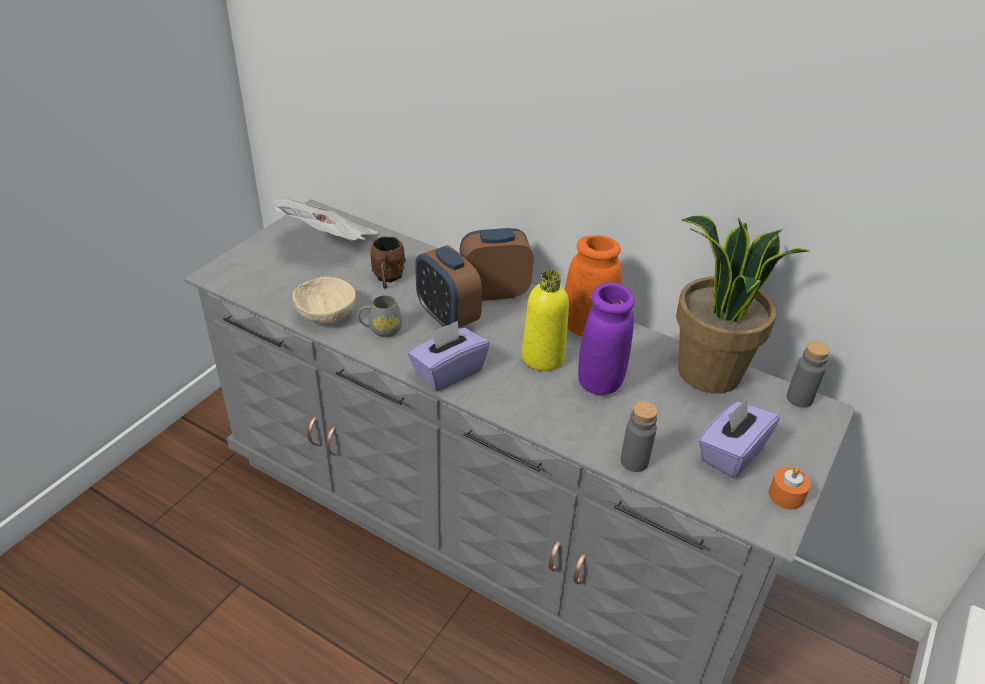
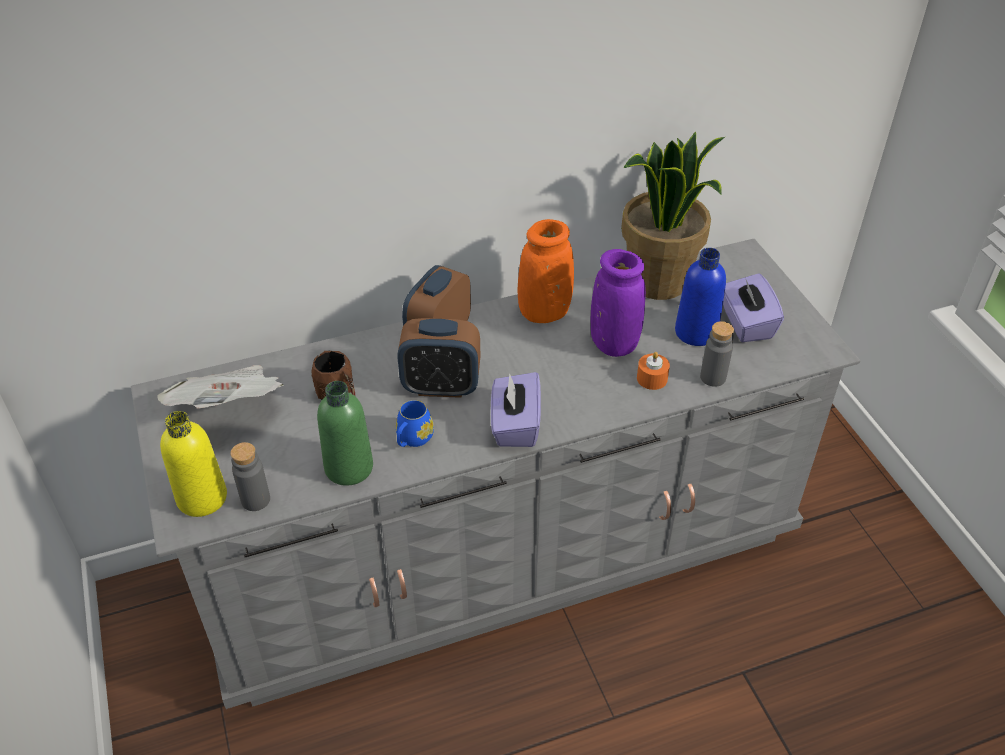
camera: 50 degrees left, 5 degrees up
beige bowl [292,277,356,323] -> green bottle [317,381,373,486]
grey mug [358,295,402,337] -> blue mug [396,400,434,447]
yellow bottle [522,270,569,371] -> yellow bottle moved to [160,411,227,517]
orange candle [769,467,811,509] -> orange candle moved to [637,352,670,390]
grey bottle [786,341,830,408] -> grey bottle moved to [230,442,270,511]
none -> blue bottle [675,248,726,346]

